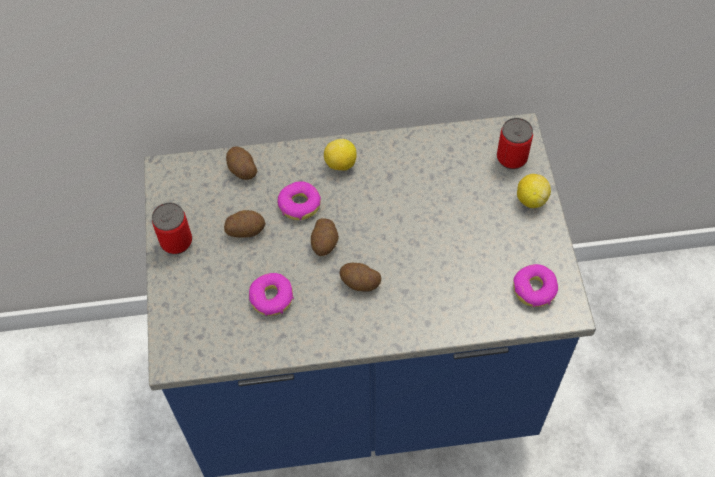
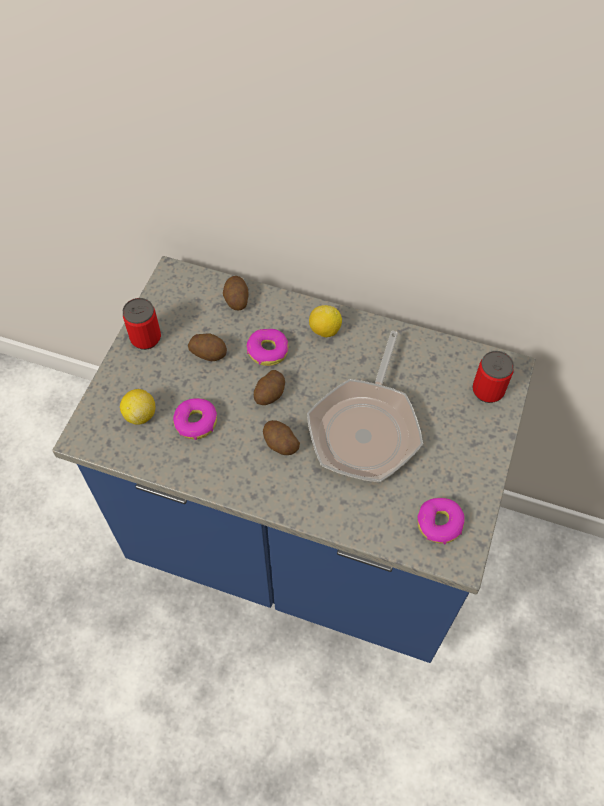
camera: 25 degrees right, 0 degrees up
lemon [517,174,551,208] -> lemon moved to [120,389,155,425]
none -> frying pan [307,331,423,482]

